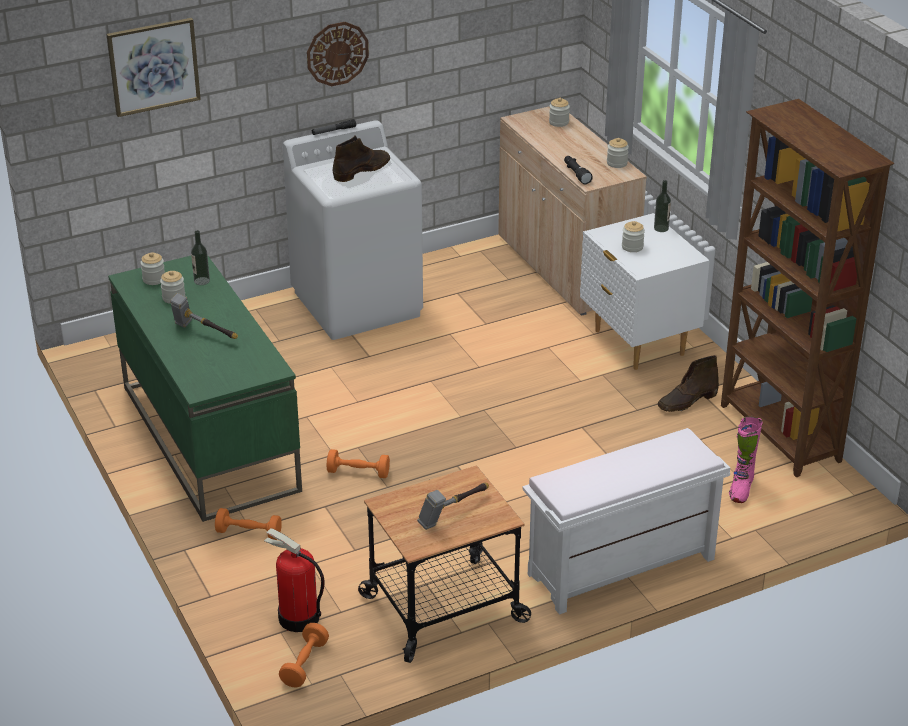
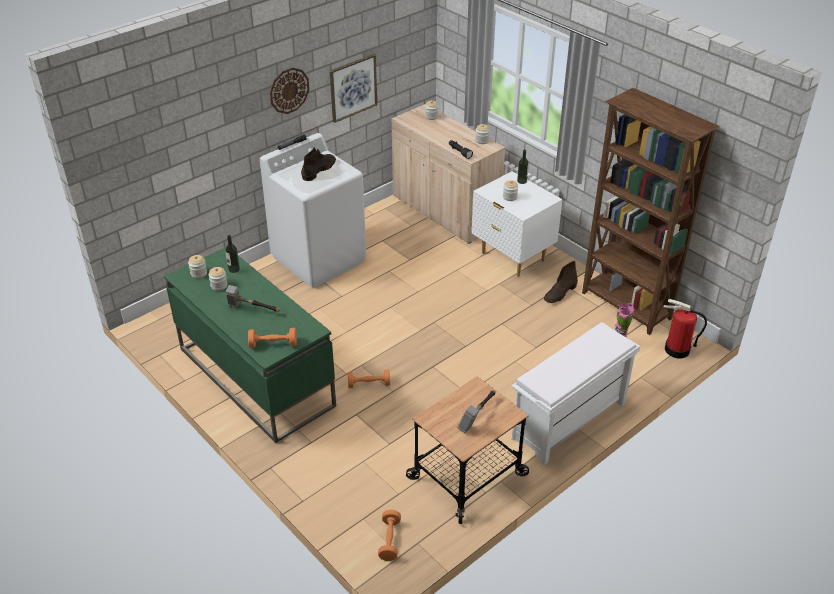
camera: 15 degrees left, 5 degrees up
picture [107,18,201,117] -> picture moved to [330,54,377,123]
orange dumbbell [215,508,282,540] -> orange dumbbell moved to [248,328,297,348]
fire extinguisher [264,528,325,632] -> fire extinguisher moved to [664,299,707,358]

